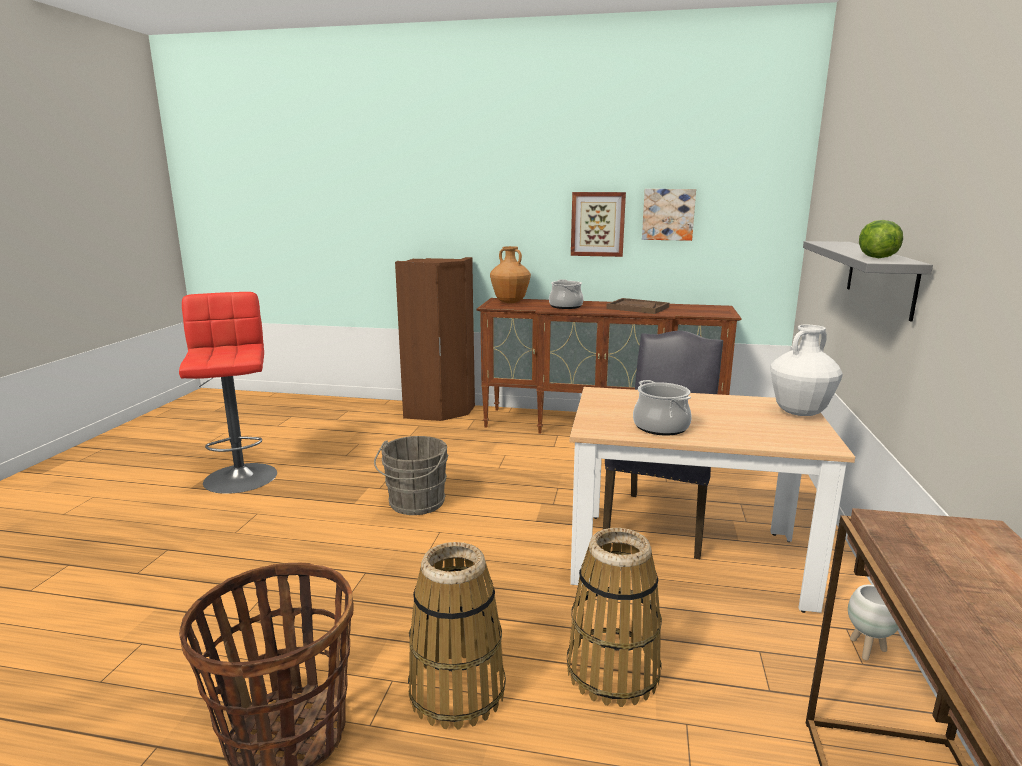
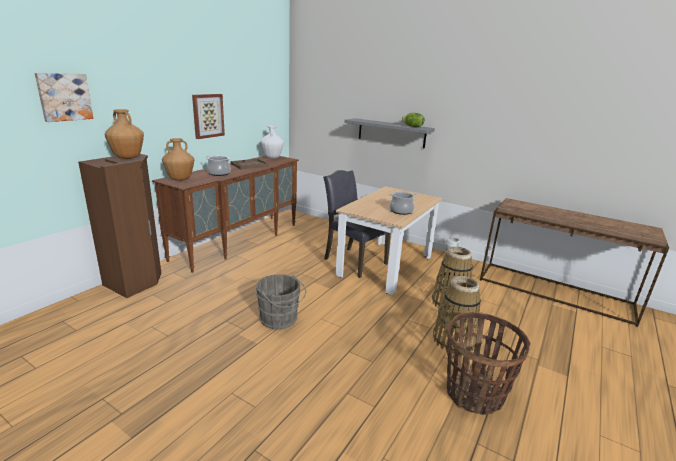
camera: 70 degrees left, 5 degrees up
red stool [179,292,277,494] -> none
picture [642,189,696,241] -> picture moved to [35,73,94,122]
white vase [770,325,843,416] -> white vase moved to [260,125,284,159]
none -> brown vase [105,109,144,159]

